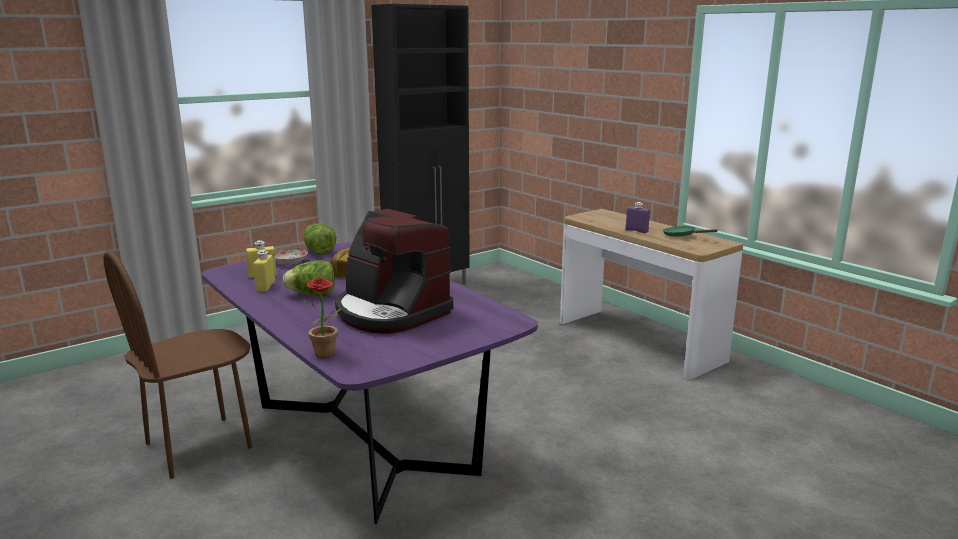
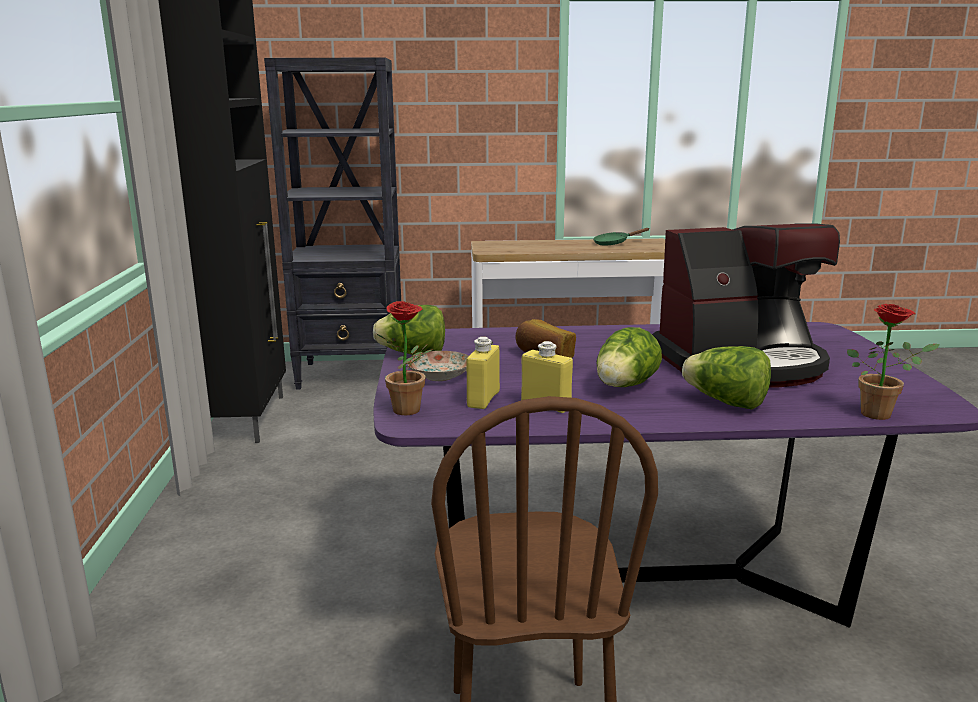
camera: 55 degrees left, 0 degrees up
purple bottle [625,202,650,233] -> none
none -> black bookcase [264,57,401,390]
none -> potted plant [377,301,433,415]
none -> lettuce [682,346,771,410]

